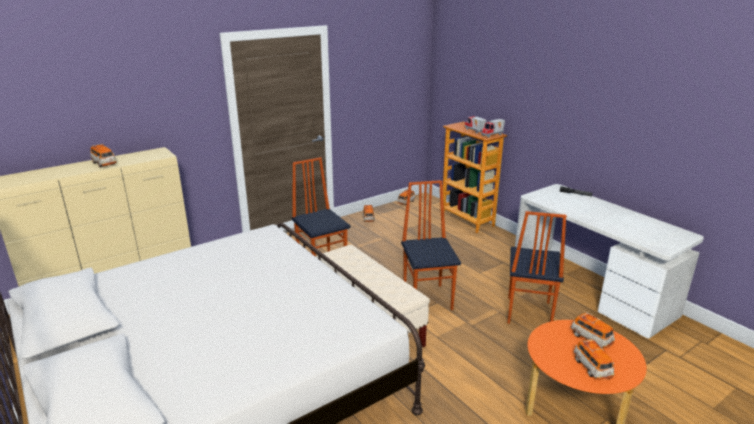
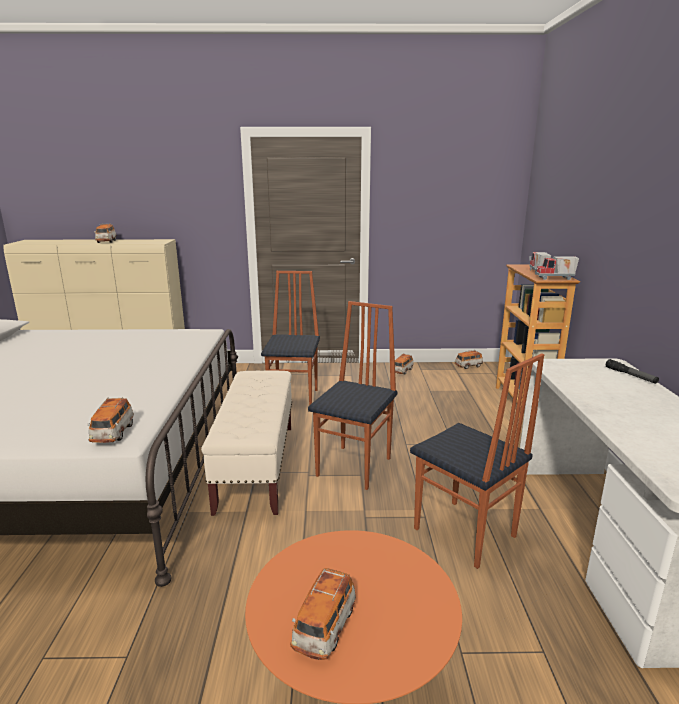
camera: 35 degrees right, 5 degrees down
chair [508,211,566,324] -> chair turned 90 degrees counterclockwise [410,353,544,569]
toy car [571,312,615,348] -> toy car moved to [88,397,134,443]

